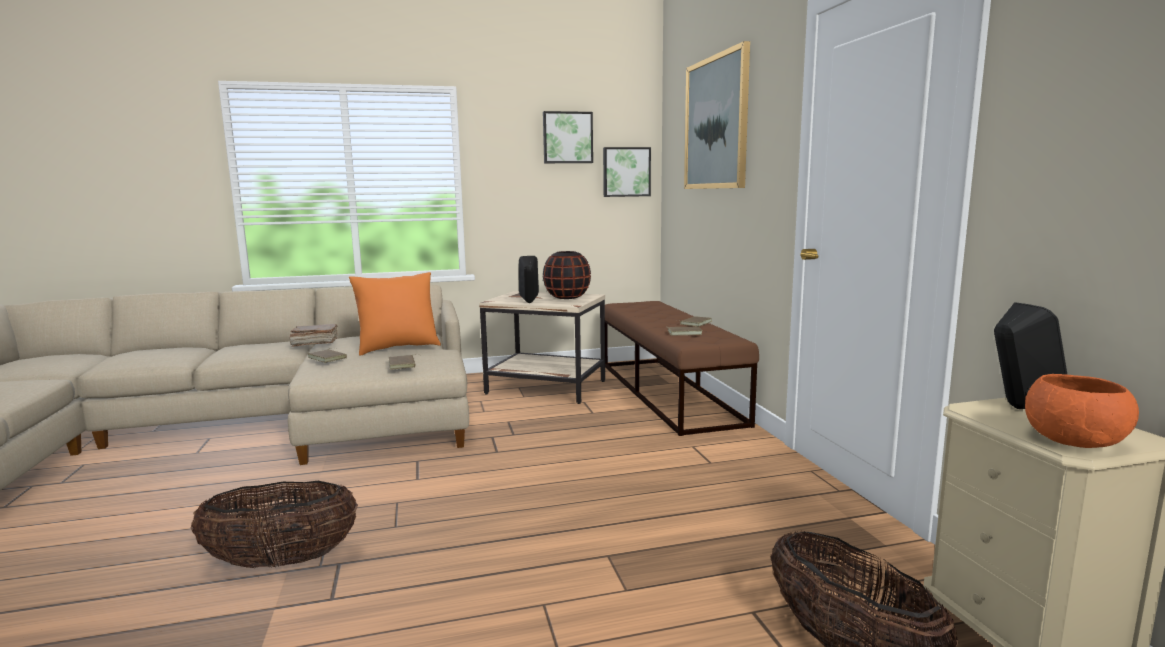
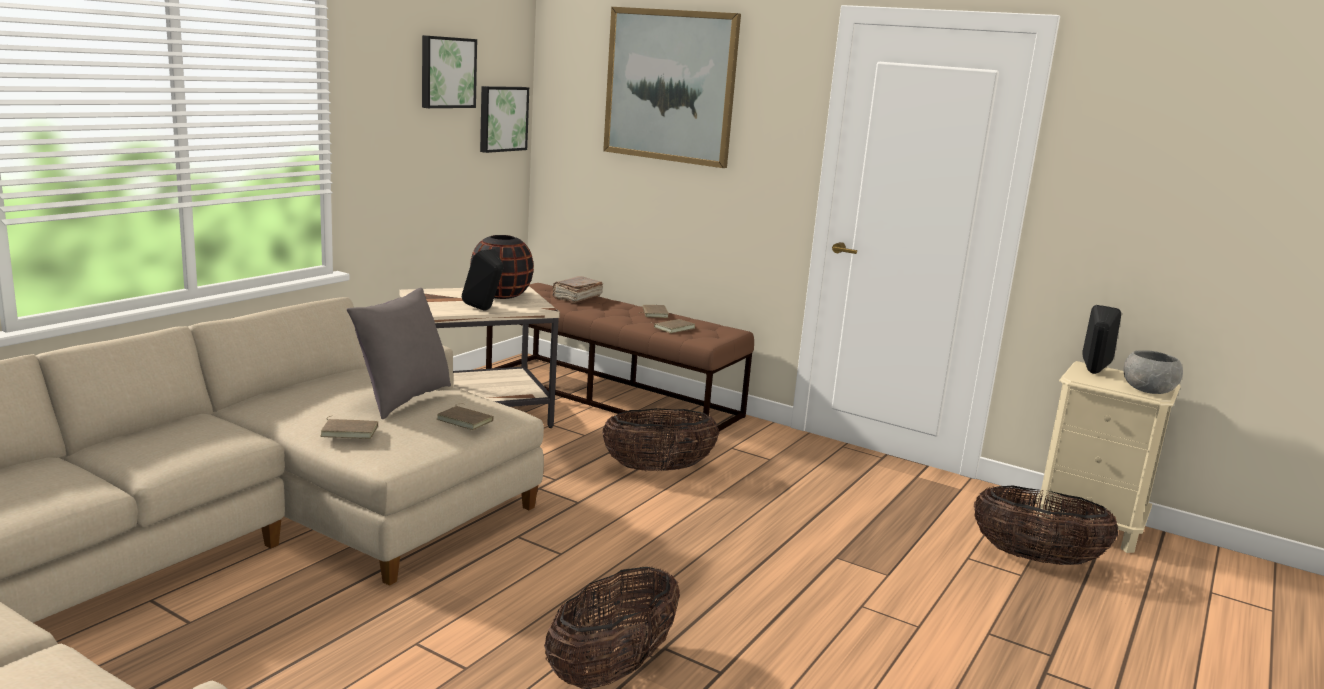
camera: 45 degrees left, 5 degrees up
brown book [289,324,338,347] -> brown book moved to [552,276,603,303]
orange pillow [349,272,441,355] -> grey pillow [347,288,451,419]
orange bowl [1025,374,1139,448] -> grey bowl [1123,350,1183,394]
none -> basket [602,408,719,472]

